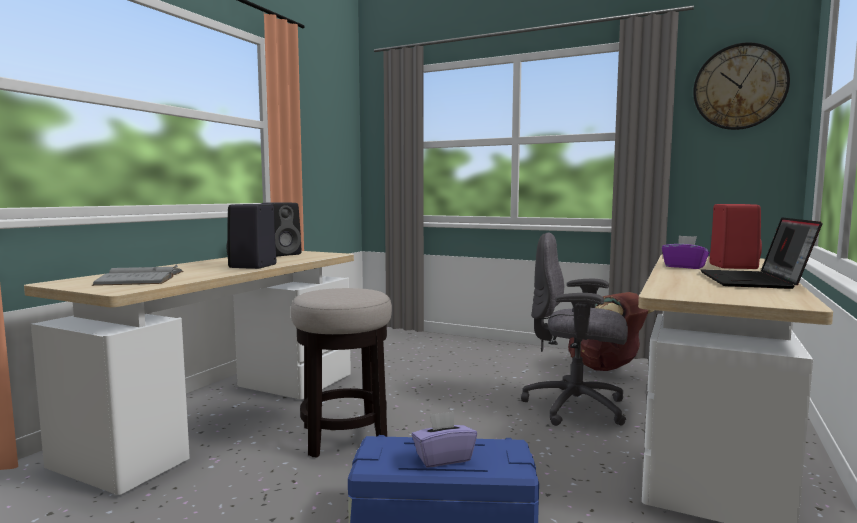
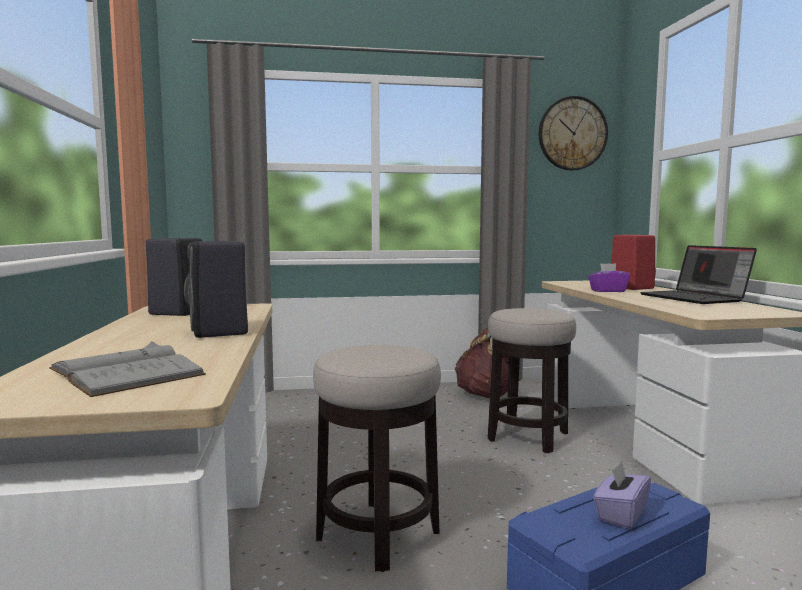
camera: 35 degrees left, 0 degrees up
grey office chair [521,232,628,426] -> stool [488,308,576,453]

